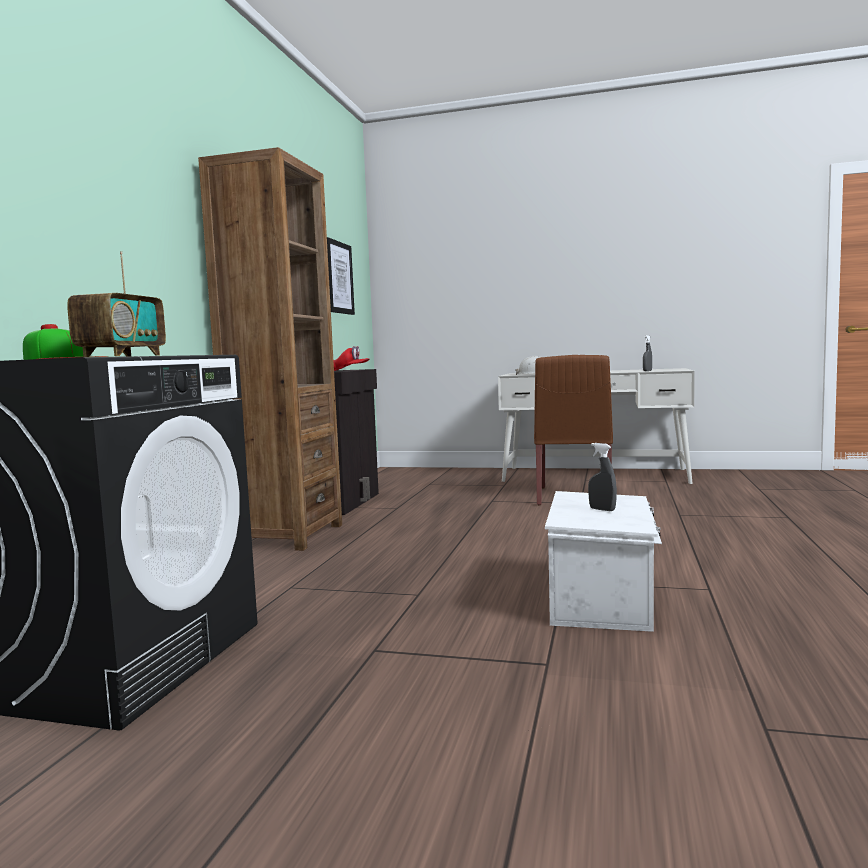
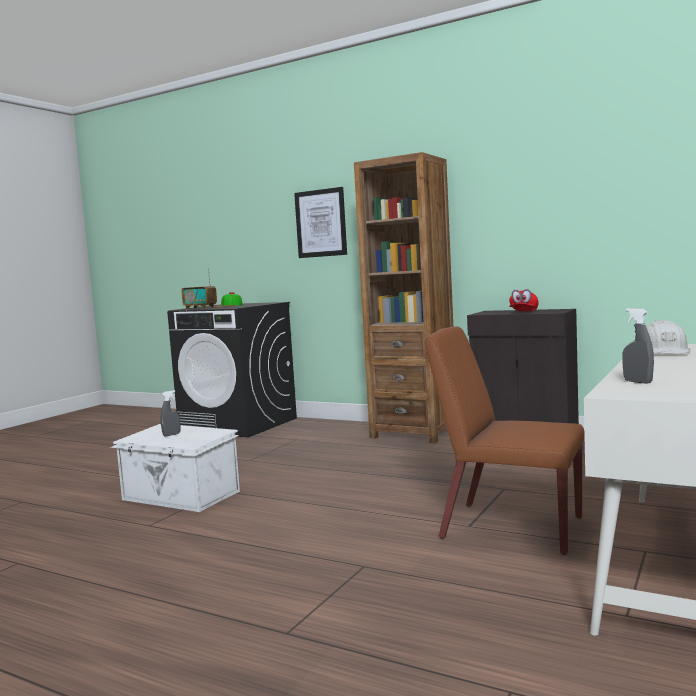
camera: 105 degrees right, 0 degrees up
picture [327,237,355,315] -> picture moved to [294,187,347,258]

